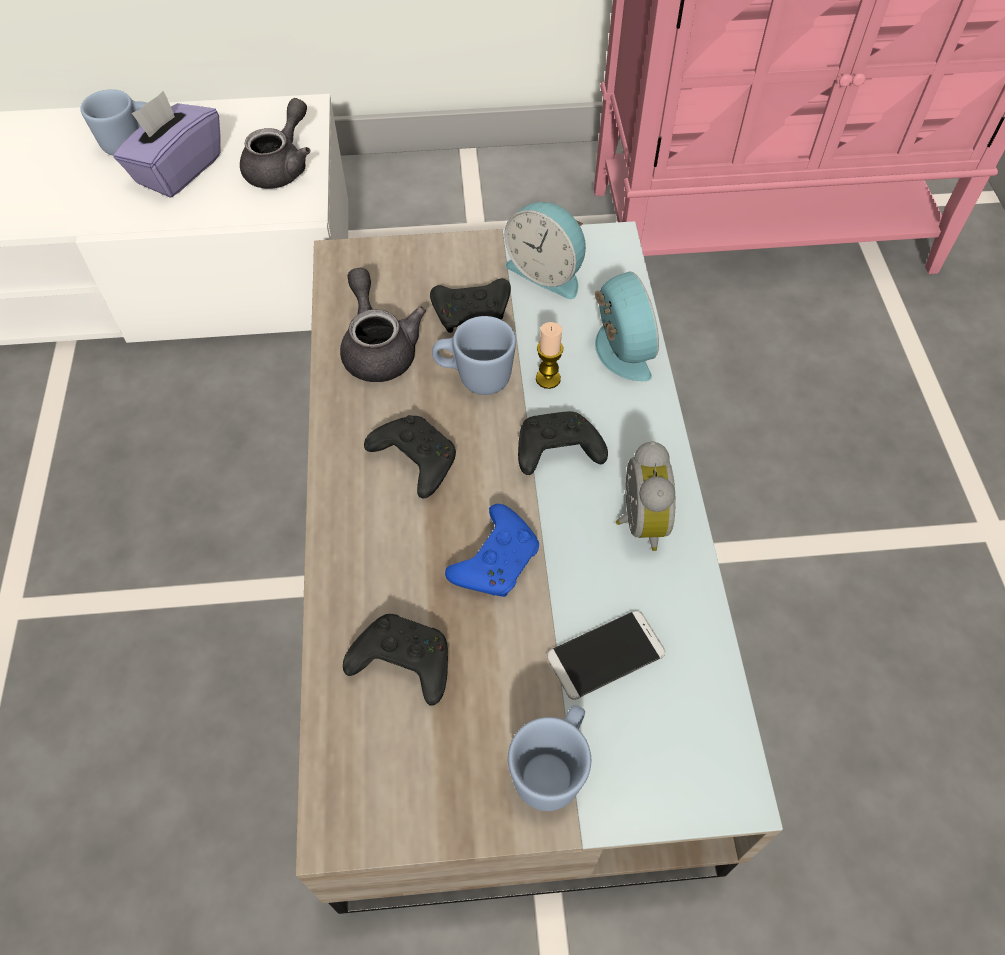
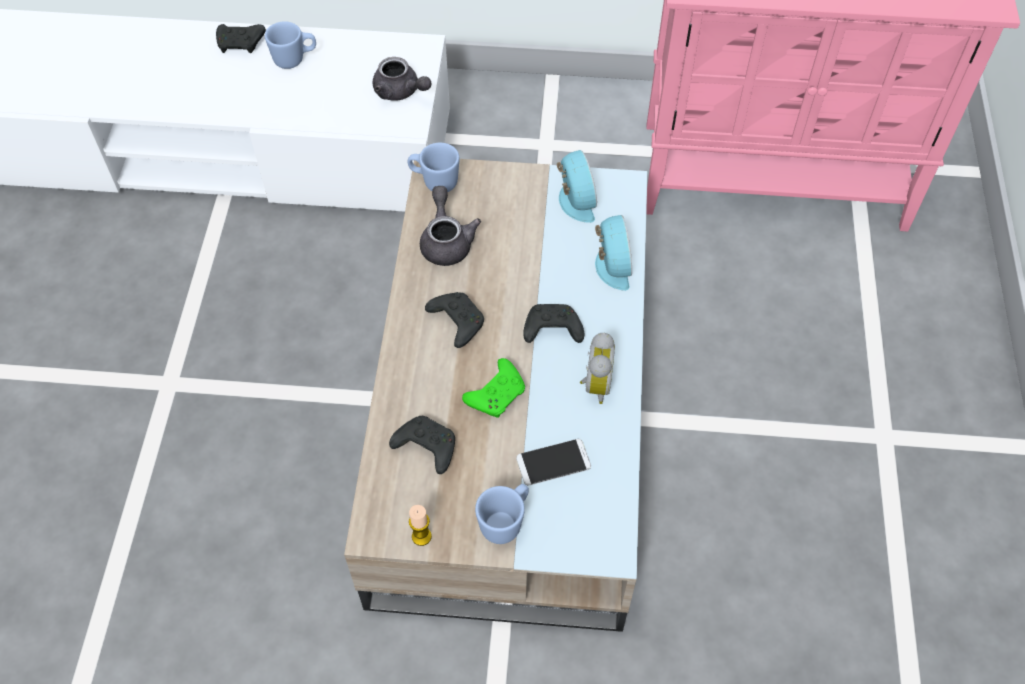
camera: 10 degrees right, 0 degrees up
purple tissue box [113,91,221,198] -> none
grey teapot [240,98,311,189] -> grey teapot turned 90 degrees clockwise [373,57,432,101]
black game controller [430,279,511,333] -> black game controller moved to [216,24,266,53]
blue mug [432,316,516,395] -> blue mug moved to [408,143,460,192]
blue game controller [445,504,539,597] -> green game controller [462,358,525,418]
alarm clock [504,202,586,299] -> alarm clock turned 150 degrees counterclockwise [557,150,597,223]
candle [536,322,564,389] -> candle moved to [409,505,432,546]

